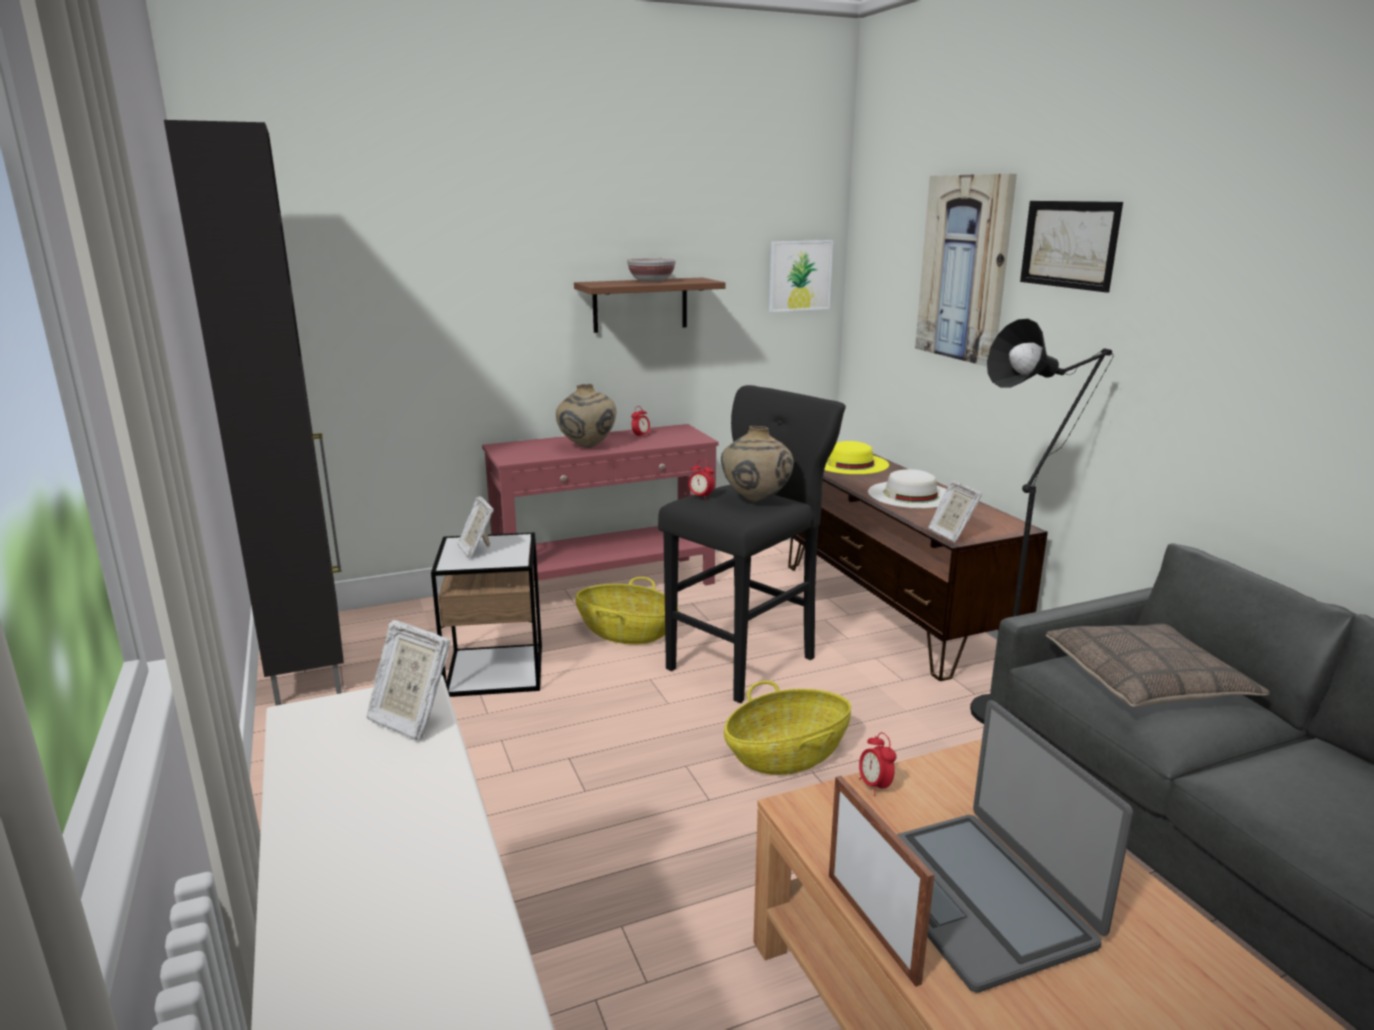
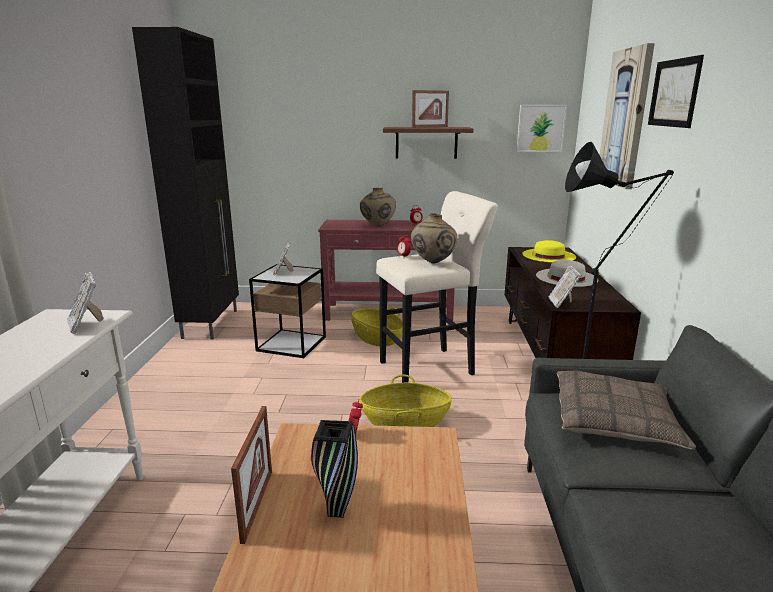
camera: 25 degrees right, 0 degrees up
bowl [627,258,676,282] -> picture frame [412,90,449,128]
black stool [658,385,846,703] -> beige stool [376,191,498,383]
laptop [897,700,1133,993] -> black vase [311,420,358,518]

